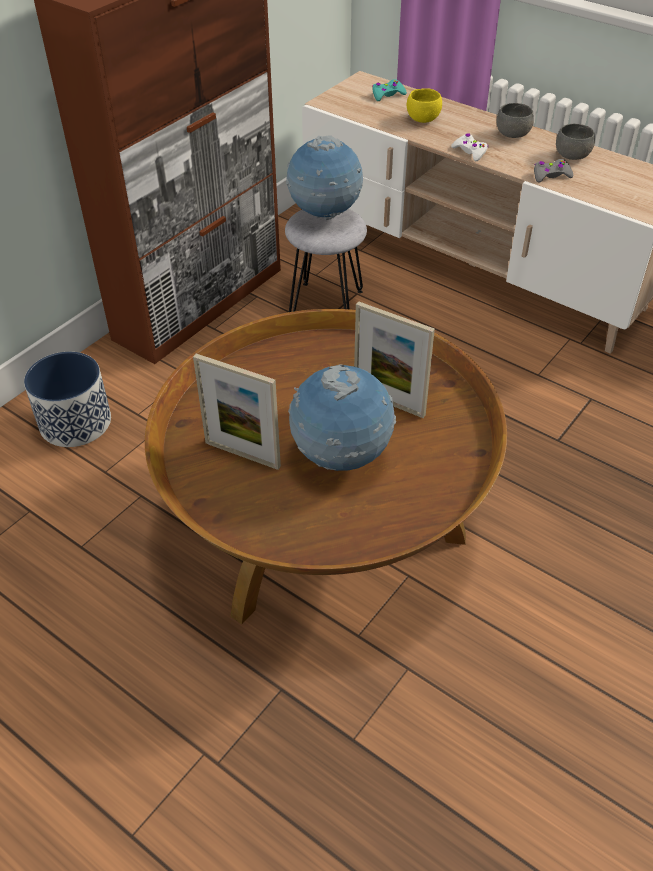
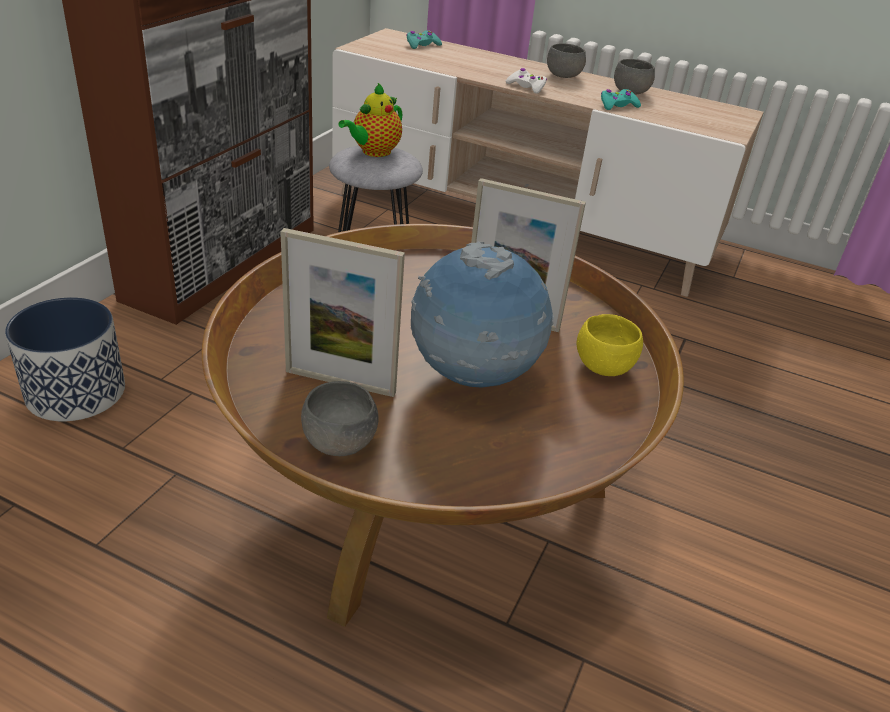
camera: 15 degrees left, 10 degrees down
globe [286,135,363,220] -> teapot [339,83,402,157]
yellow bowl [407,88,442,123] -> yellow bowl moved to [577,314,643,376]
grey game controller [534,159,573,183] -> turquoise game controller [601,89,641,110]
none -> grey bowl [301,381,379,456]

